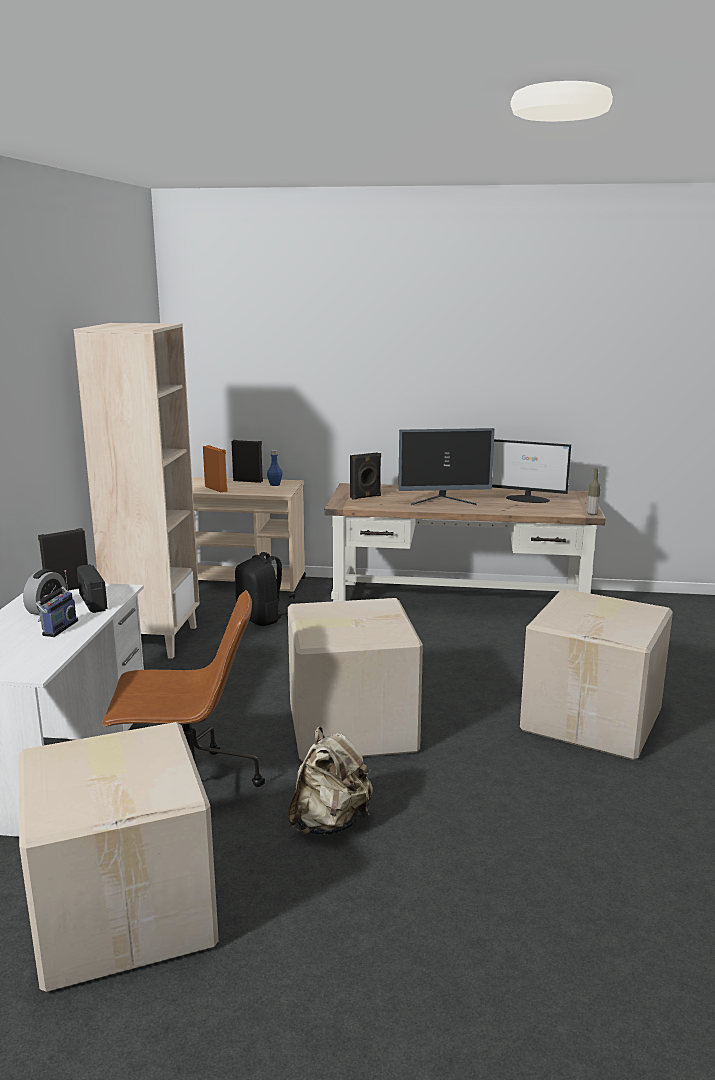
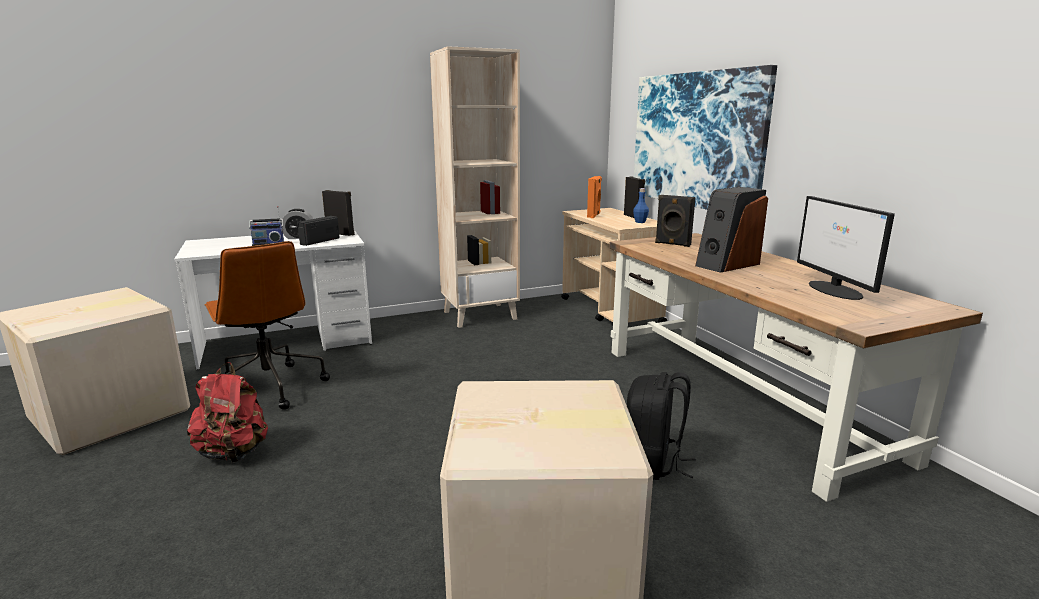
camera: 60 degrees right, 0 degrees up
black backpack [235,552,288,626] -> black backpack moved to [627,372,696,480]
cardboard box [288,598,423,761] -> none
beige backpack [288,727,373,835] -> red backpack [187,362,268,463]
monitor [398,428,495,505] -> speaker [695,187,768,273]
bottle [588,468,601,515] -> none
none -> picture [634,65,777,210]

